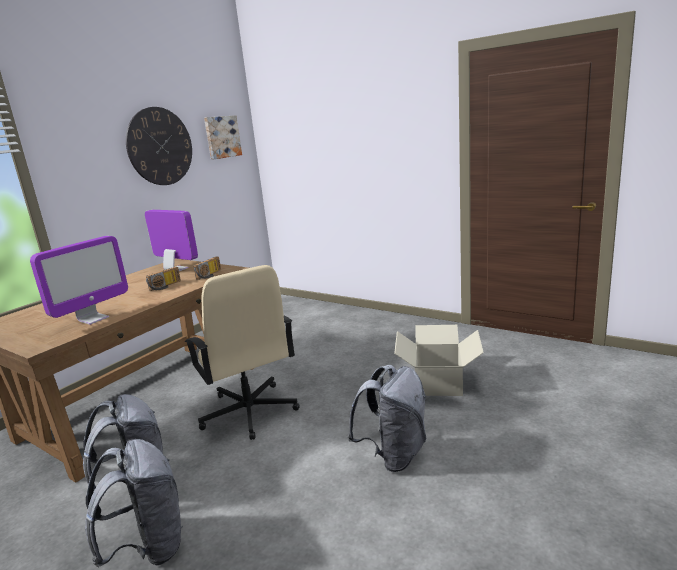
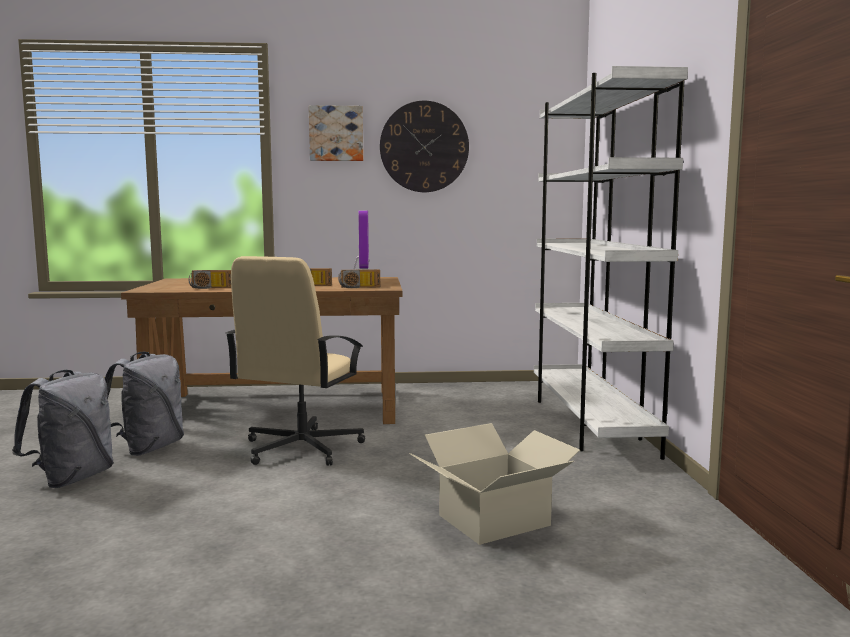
camera: 50 degrees right, 10 degrees down
monitor [30,236,128,325] -> radio [189,270,231,289]
picture [204,115,242,160] -> picture moved to [309,105,363,161]
grey backpack [348,365,426,472] -> none
none -> white bookcase [534,66,688,460]

